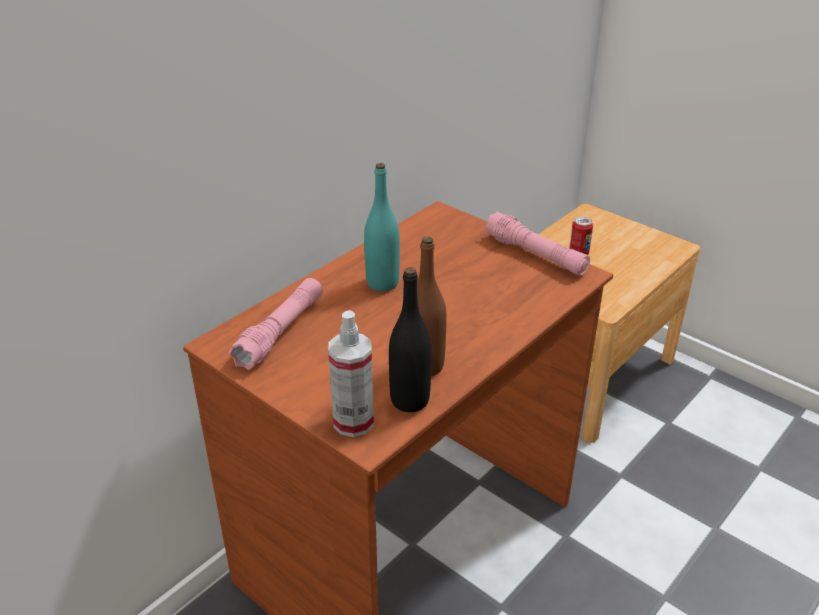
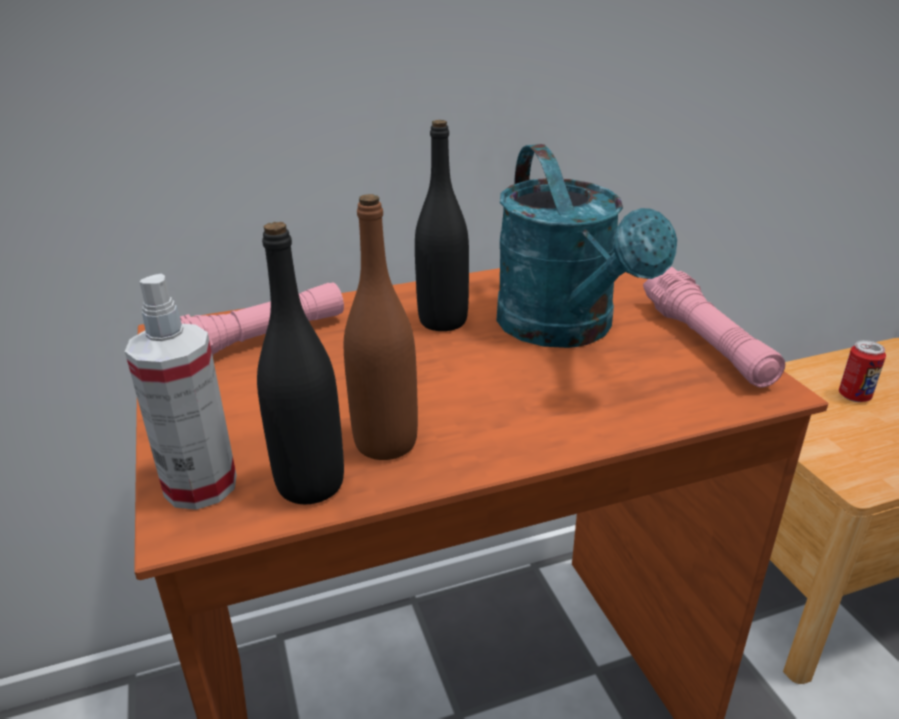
camera: 30 degrees right, 5 degrees down
turquoise bottle [364,163,400,291] -> black bottle [415,120,469,331]
none -> turquoise watering can [496,144,677,348]

